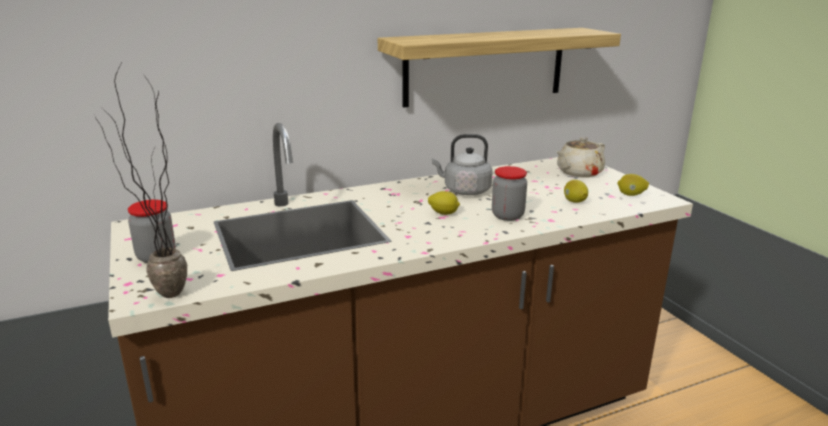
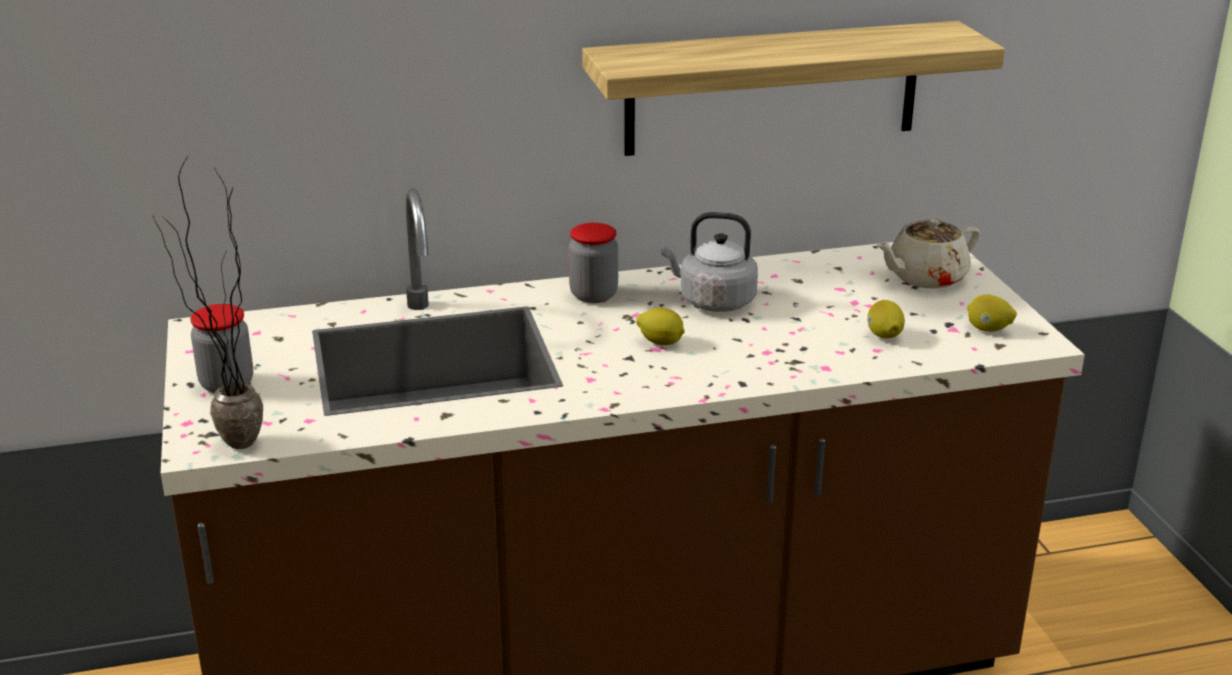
camera: 10 degrees right, 5 degrees up
jar [492,166,527,221] -> jar moved to [569,223,618,303]

